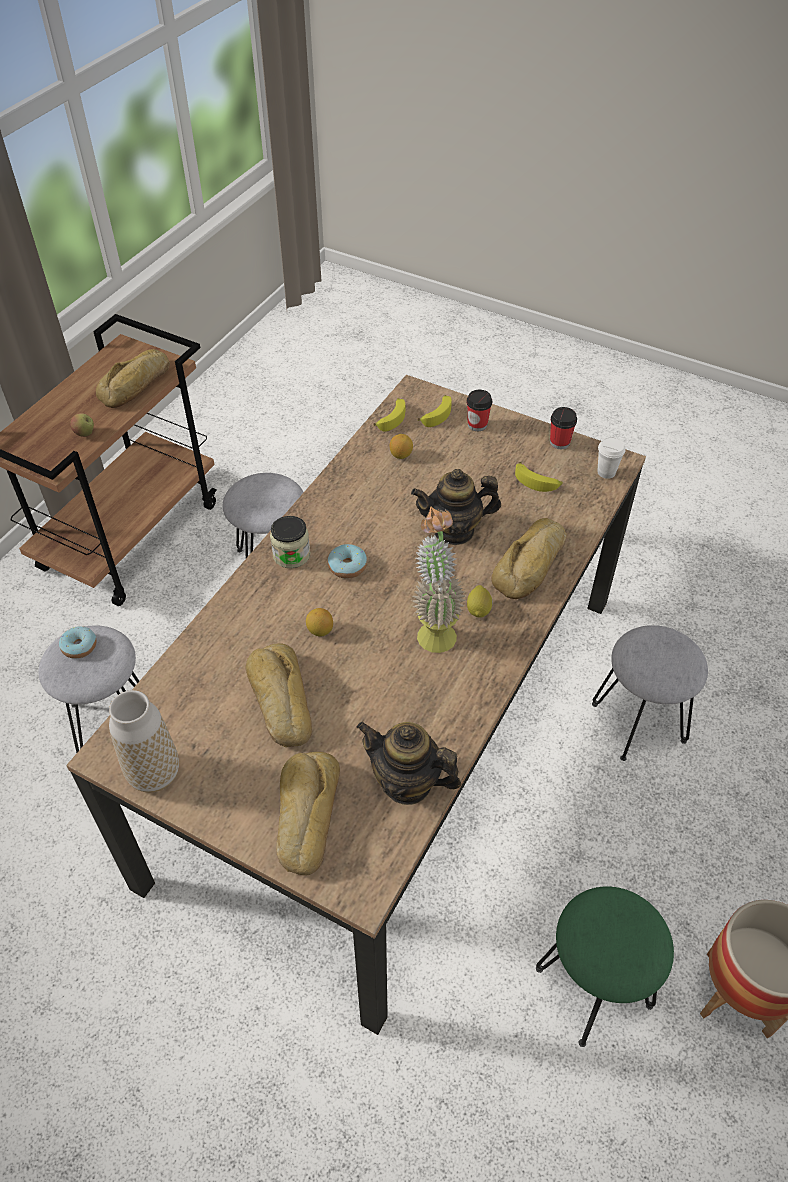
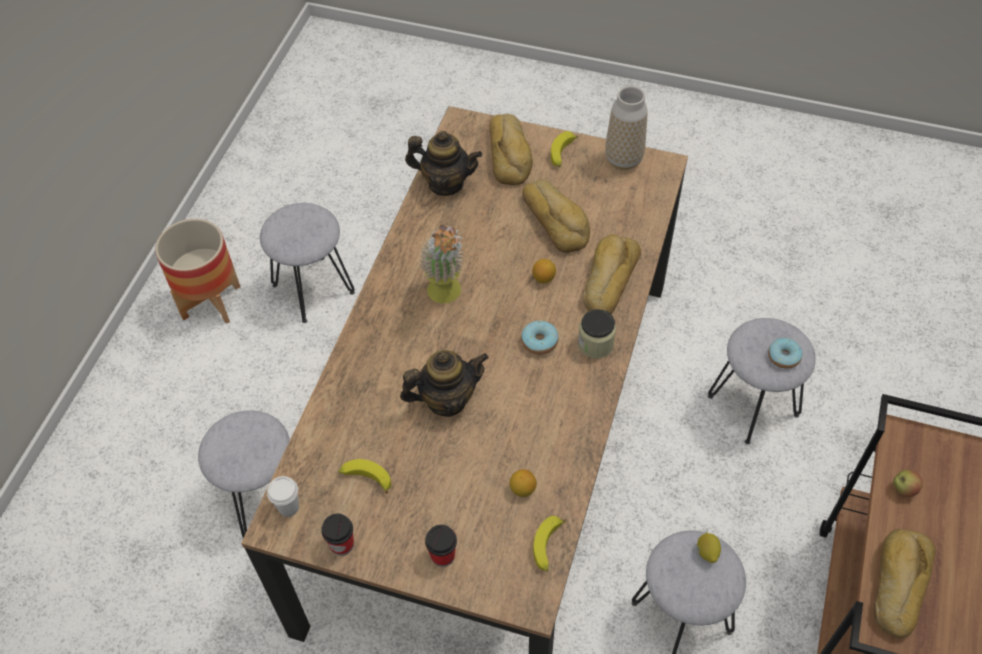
camera: 170 degrees right, 5 degrees up
banana [418,395,452,427] -> banana moved to [551,131,578,167]
lemon [467,585,493,618] -> lemon moved to [697,533,721,563]
bread [491,518,567,599] -> bread moved to [583,234,641,314]
green stool [536,886,674,1047] -> grey stool [260,203,355,323]

